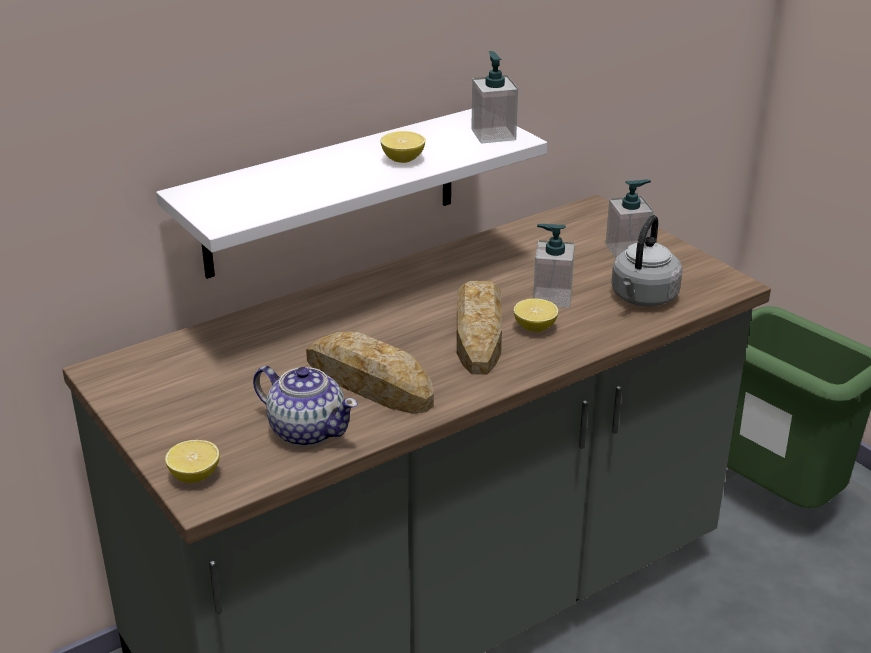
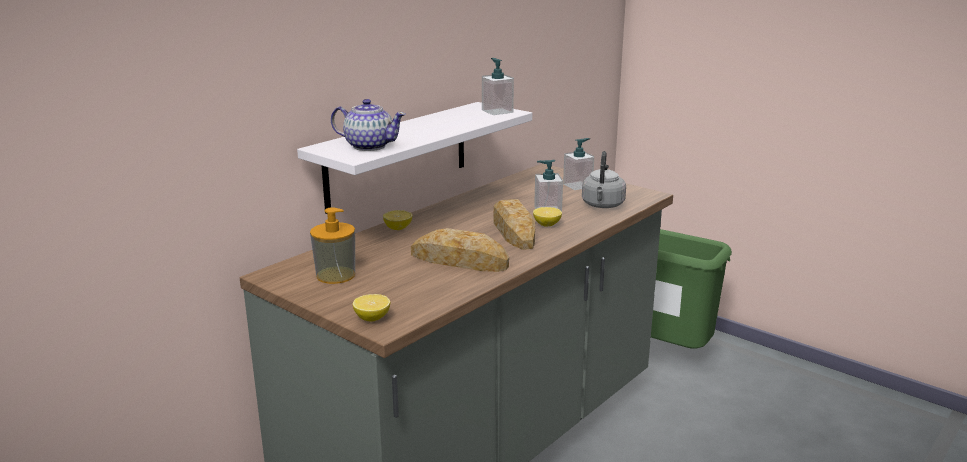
camera: 15 degrees left, 10 degrees down
teapot [253,366,358,447] -> teapot moved to [331,99,406,151]
lemon [381,131,426,163] -> lemon moved to [383,210,412,230]
none -> soap dispenser [310,207,355,284]

